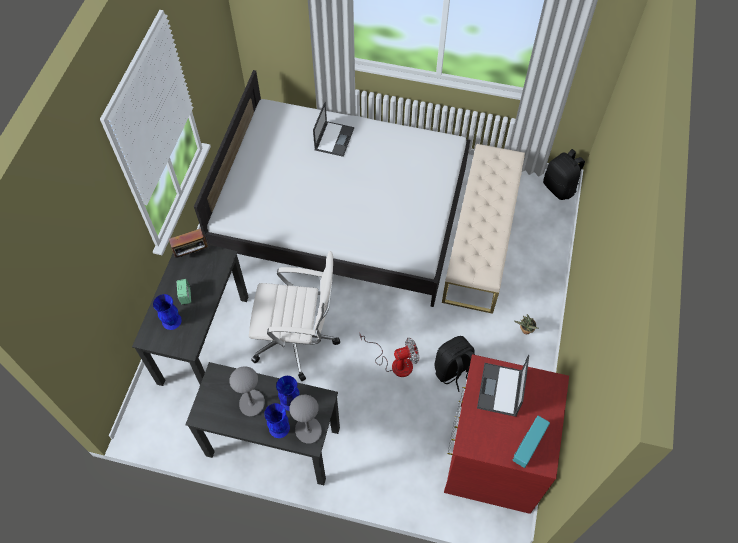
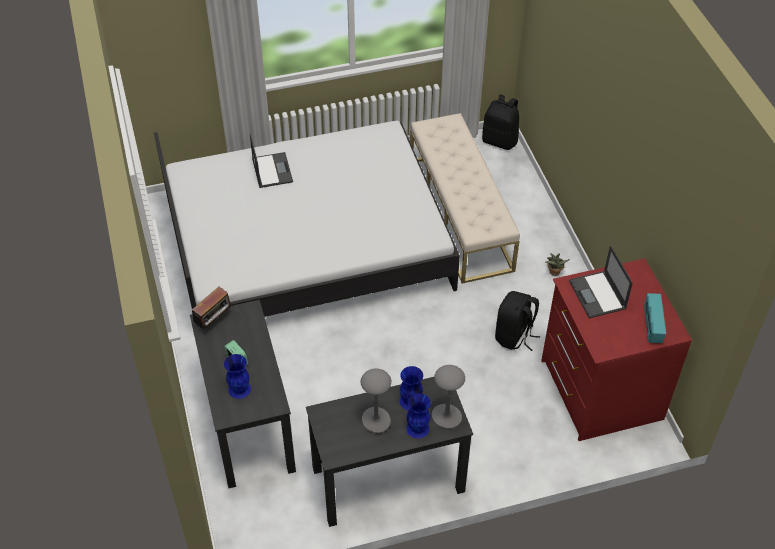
camera: 30 degrees left, 10 degrees down
white office chair [249,251,340,381] -> none
fan [360,334,419,377] -> none

